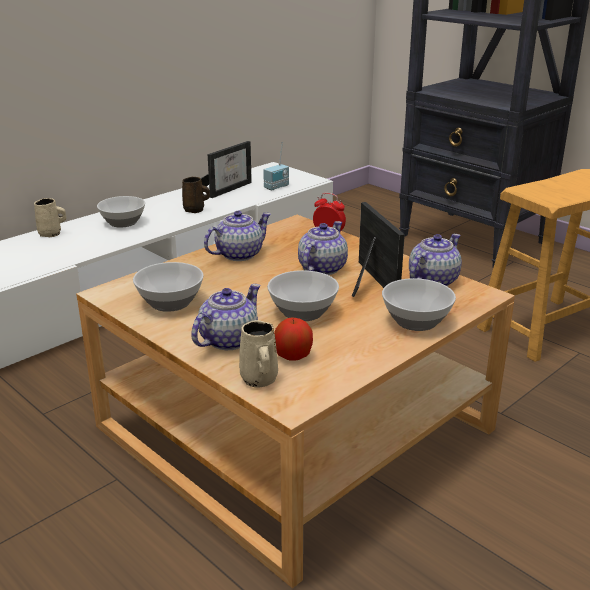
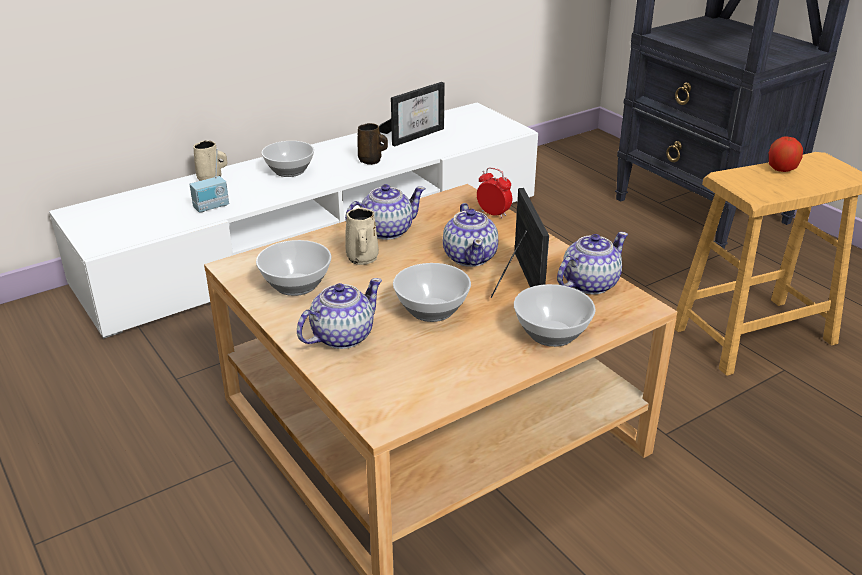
camera: 10 degrees right, 5 degrees up
beige mug [239,320,278,388] -> beige mug moved to [345,208,379,265]
radio [263,142,289,191] -> radio moved to [190,149,229,213]
apple [274,318,313,361] -> apple moved to [769,136,803,172]
teapot [298,221,348,275] -> teapot turned 135 degrees clockwise [443,203,498,267]

